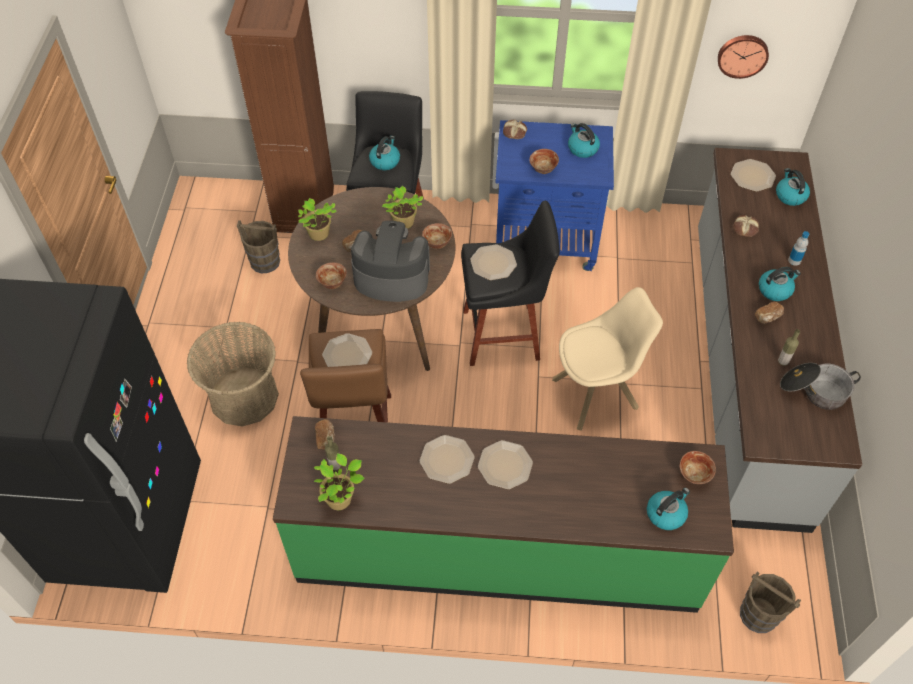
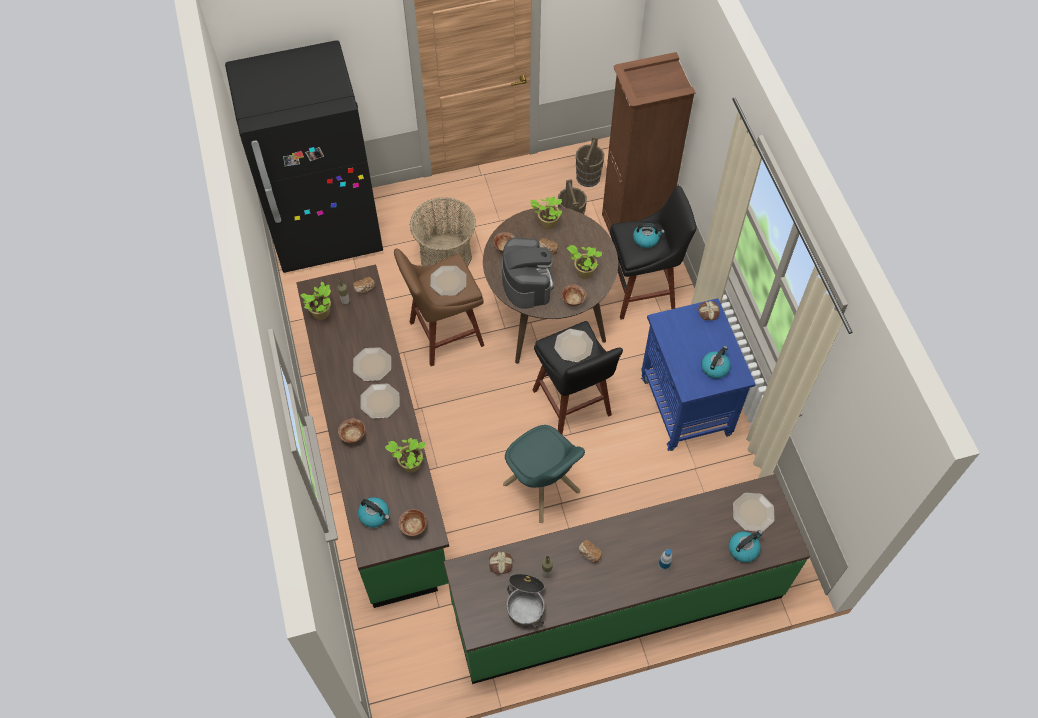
camera: 70 degrees right, 5 degrees up
bowl [529,149,559,174] -> bowl moved to [338,419,365,443]
beige chair [552,287,663,431] -> turquoise chair [503,425,585,523]
grey counter [698,148,862,533] -> green counter [444,474,810,684]
wall clock [718,35,769,79] -> none
bread [733,215,759,237] -> bread moved to [489,551,513,575]
brown bucket [740,571,801,633] -> brown bucket moved to [576,137,604,187]
kettle [759,267,801,301] -> none
none -> potted plant [385,438,426,473]

